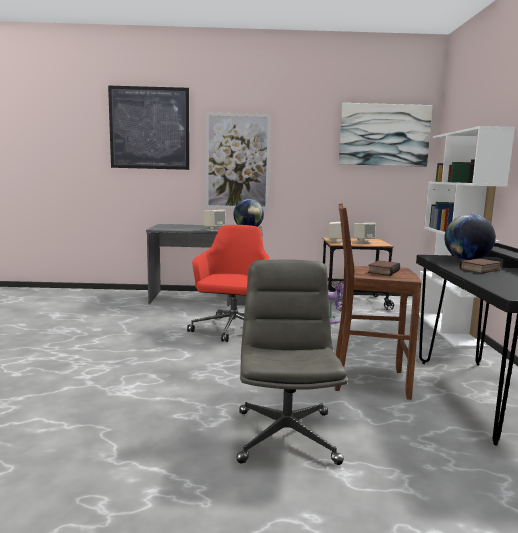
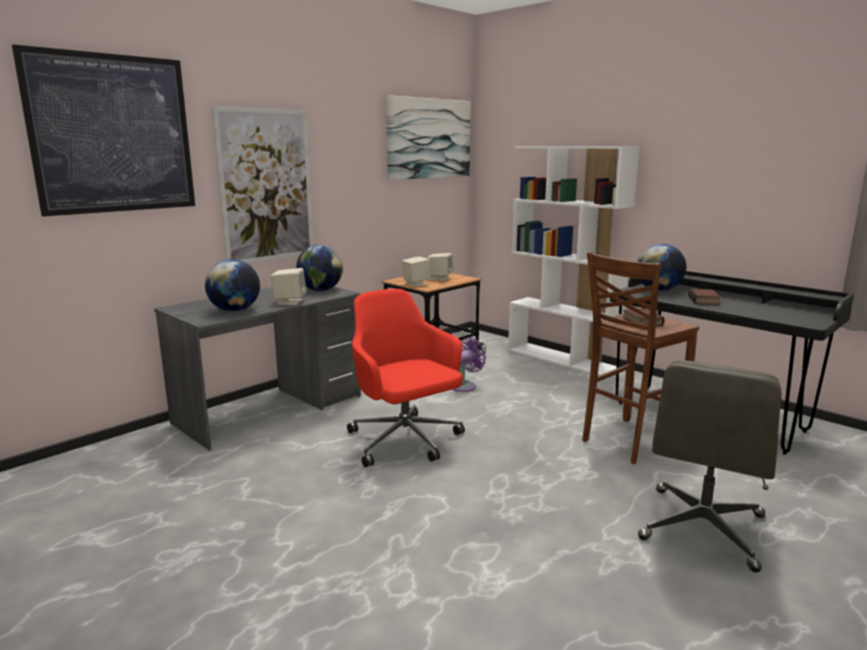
camera: 45 degrees left, 5 degrees up
grey office chair [236,259,348,465] -> grey office chair turned 105 degrees counterclockwise [638,360,782,572]
none -> globe [205,259,260,312]

